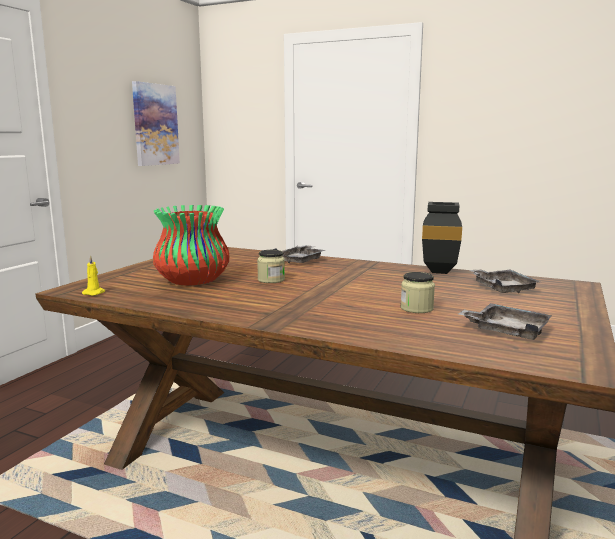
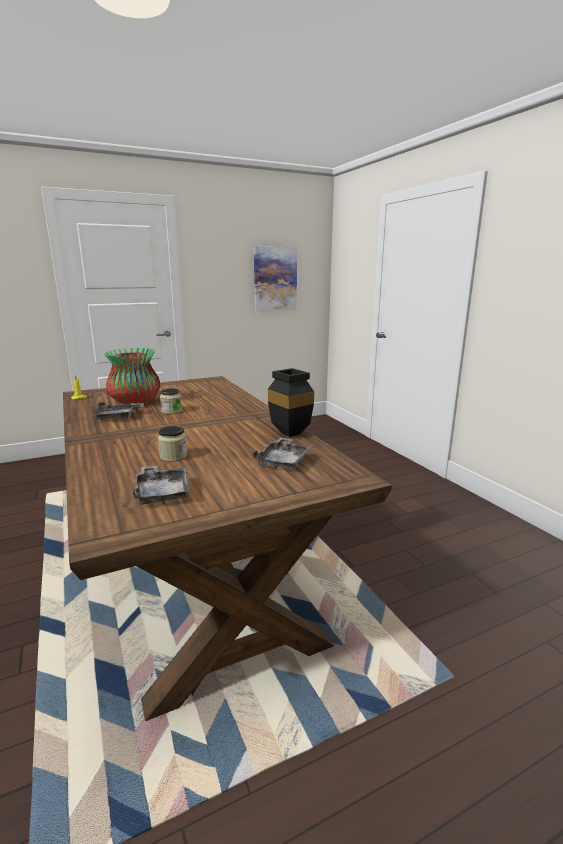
camera: 40 degrees right, 5 degrees up
grey tray [272,245,325,263] -> grey tray moved to [93,402,144,420]

